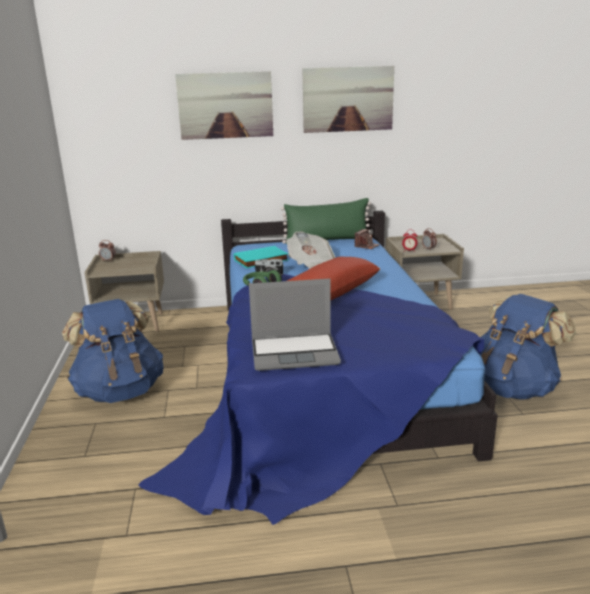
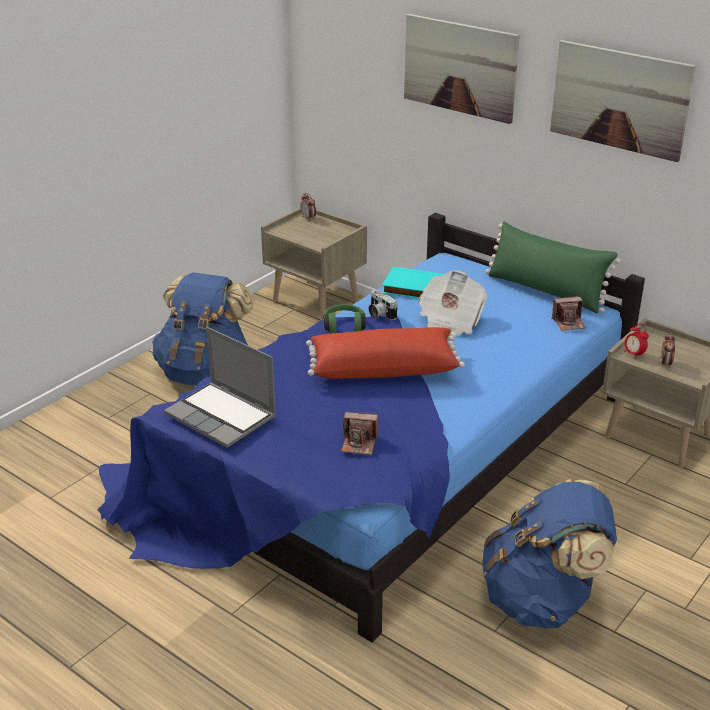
camera: 45 degrees right, 10 degrees up
none -> camera [341,412,378,455]

